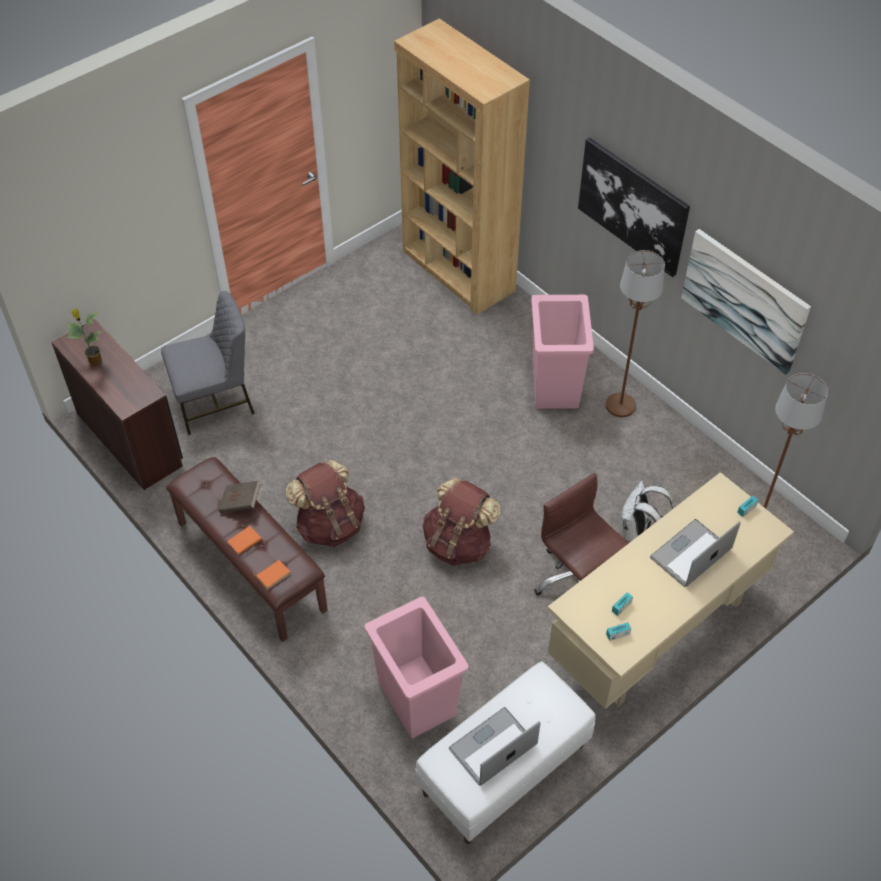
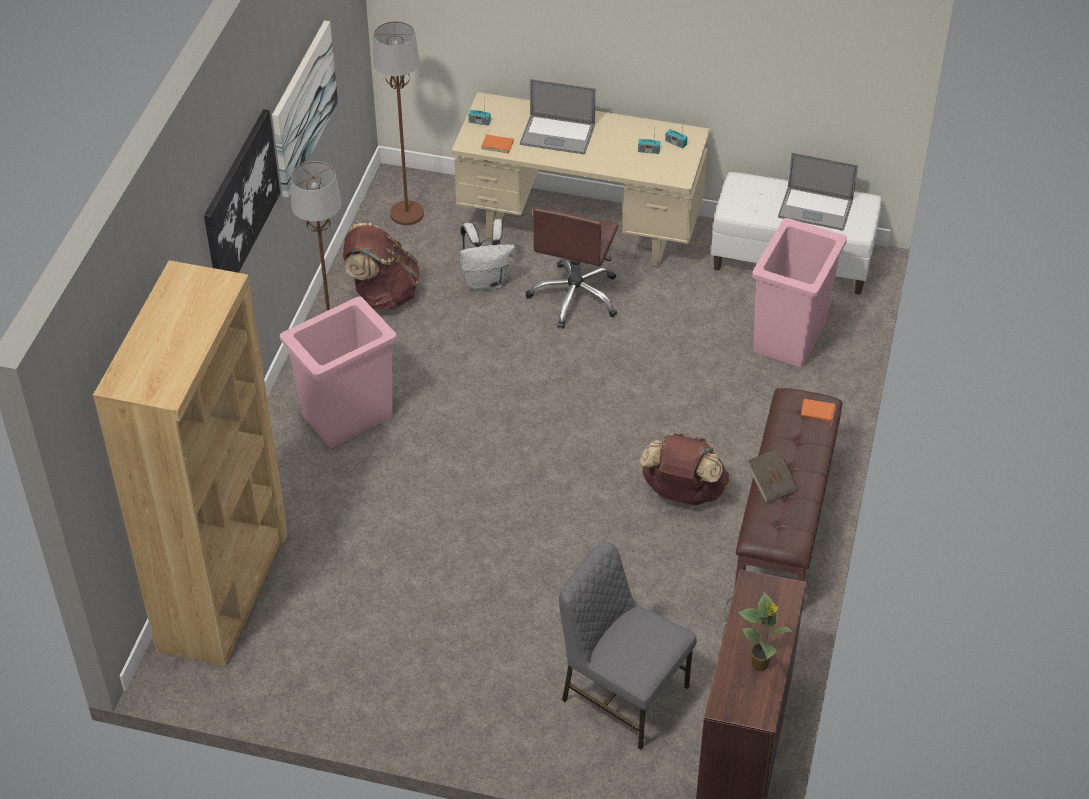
camera: 125 degrees left, 5 degrees down
orange book [227,526,265,555] -> orange book moved to [481,131,514,153]
brown backpack [423,477,500,566] -> brown backpack moved to [343,223,419,310]

